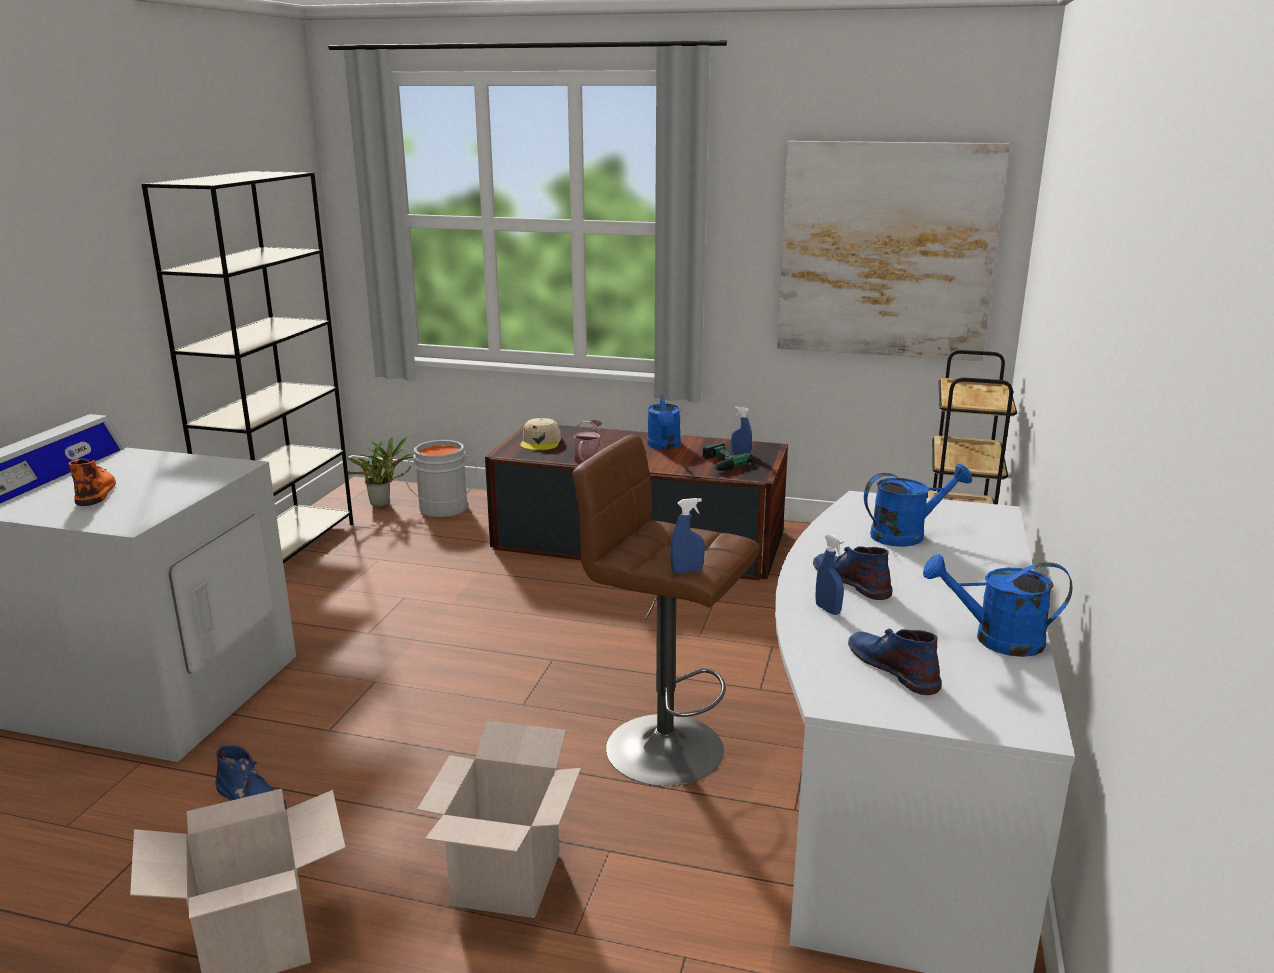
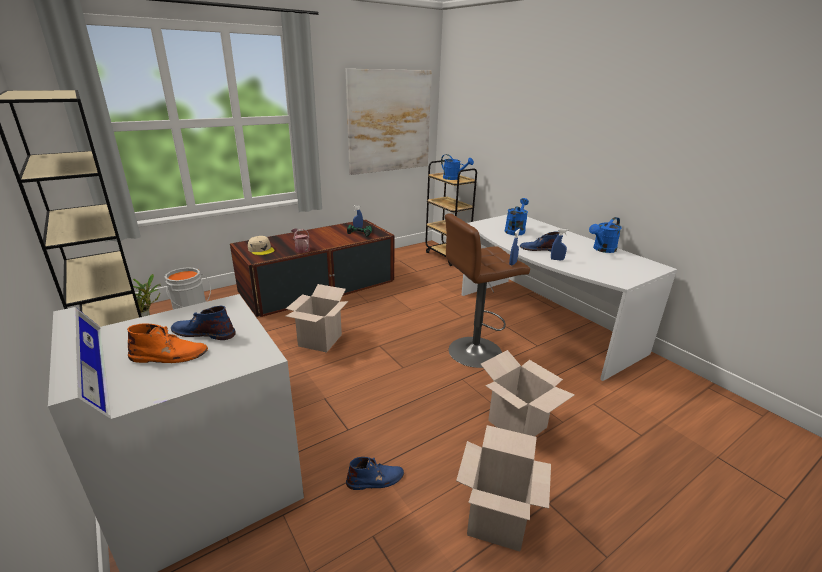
camera: 50 degrees left, 5 degrees up
orange boot [68,459,116,506] -> orange boot turned 150 degrees clockwise [127,323,208,363]
blue watering can [647,394,681,449] -> blue watering can moved to [441,154,474,180]
blue boot [848,629,942,695] -> blue boot moved to [171,306,236,340]
none -> cardboard box [286,284,348,353]

